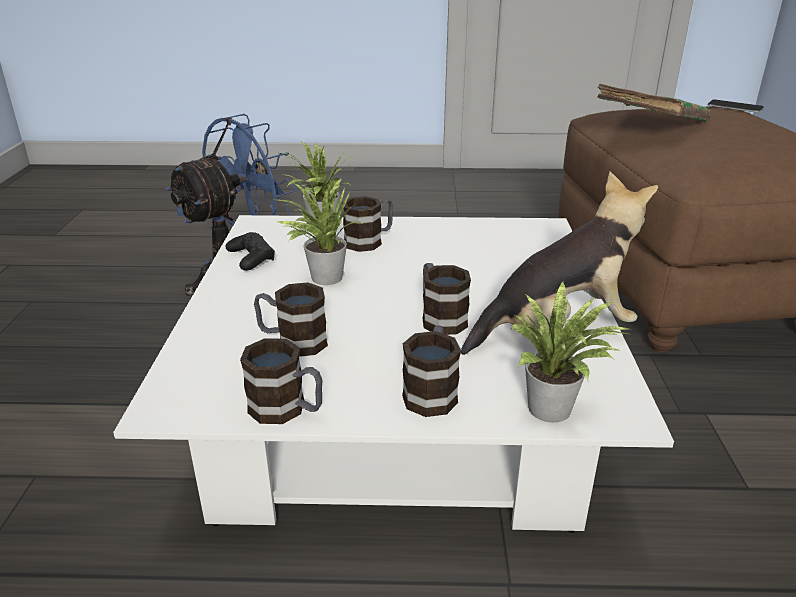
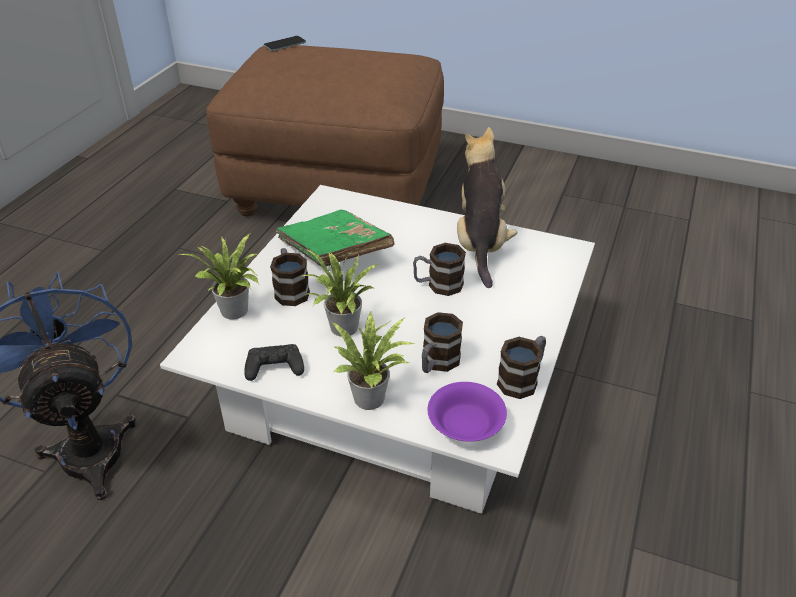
camera: 70 degrees left, 10 degrees up
mug [402,325,461,417] -> none
potted plant [511,282,629,423] -> potted plant moved to [331,312,414,410]
green book [597,83,711,122] -> green book moved to [276,210,394,266]
none -> purple bowl [428,382,507,442]

